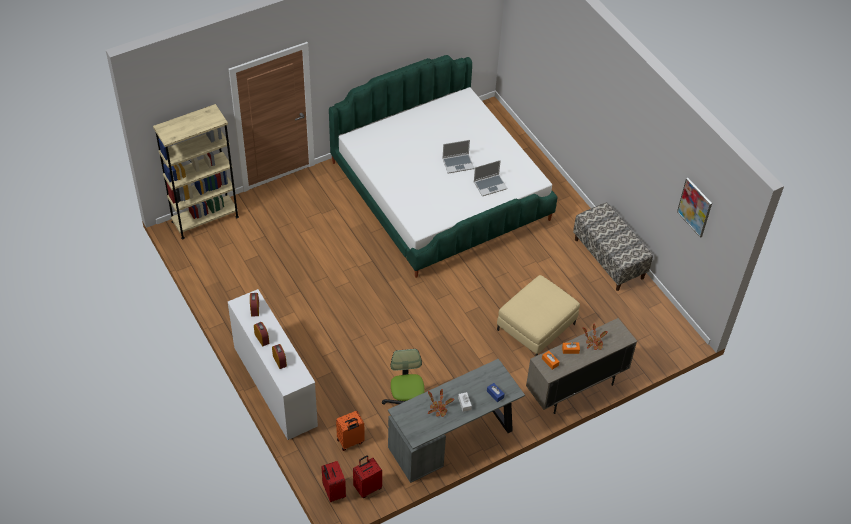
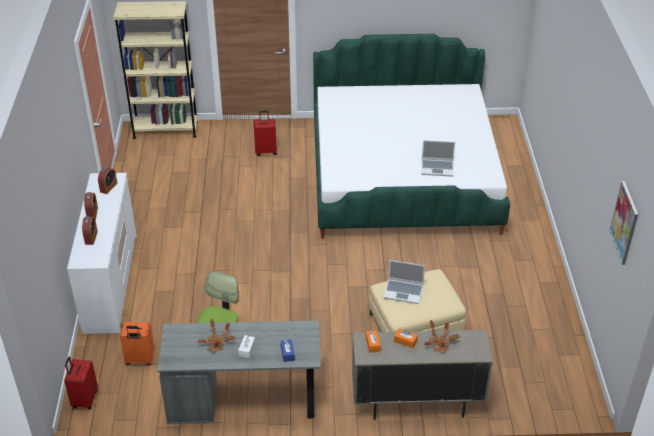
camera: 30 degrees right, 10 degrees down
red suitcase [353,455,382,498] -> red suitcase moved to [254,111,277,156]
laptop [442,140,474,173] -> laptop moved to [384,260,425,304]
bench [573,202,653,291] -> none

